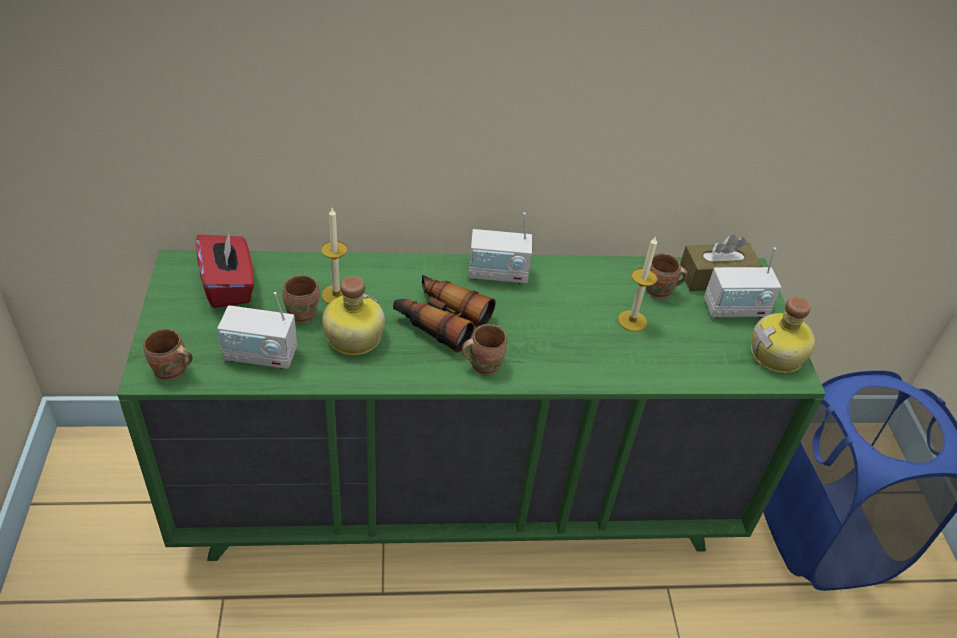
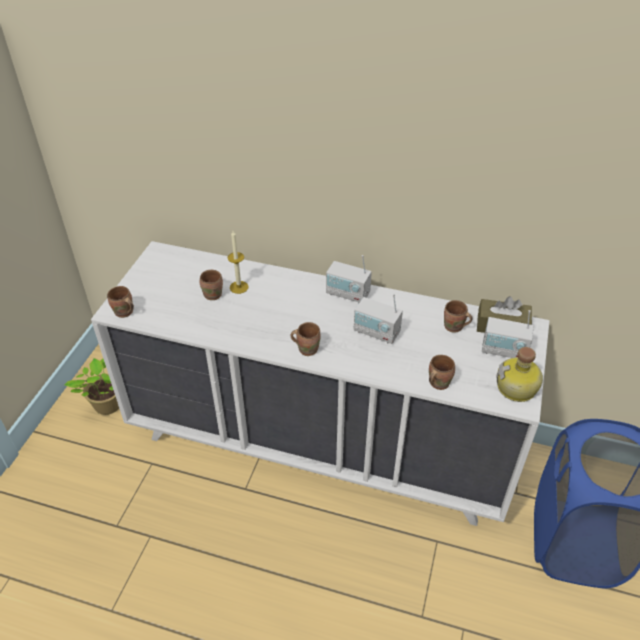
camera: 25 degrees right, 0 degrees up
green dresser [118,250,826,561] -> white dresser [91,241,550,526]
red tissue box [196,230,254,308] -> none
radio [217,292,297,369] -> radio moved to [354,294,403,344]
bottle [322,276,385,356] -> none
binoculars [393,275,495,353] -> none
candle [618,236,658,331] -> none
none -> potted plant [64,358,119,415]
none -> brown mug [429,355,455,390]

